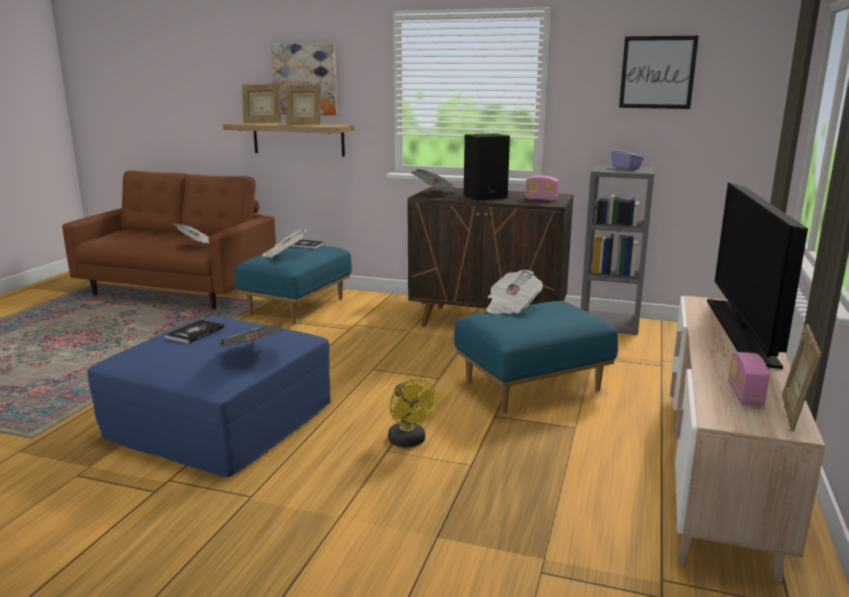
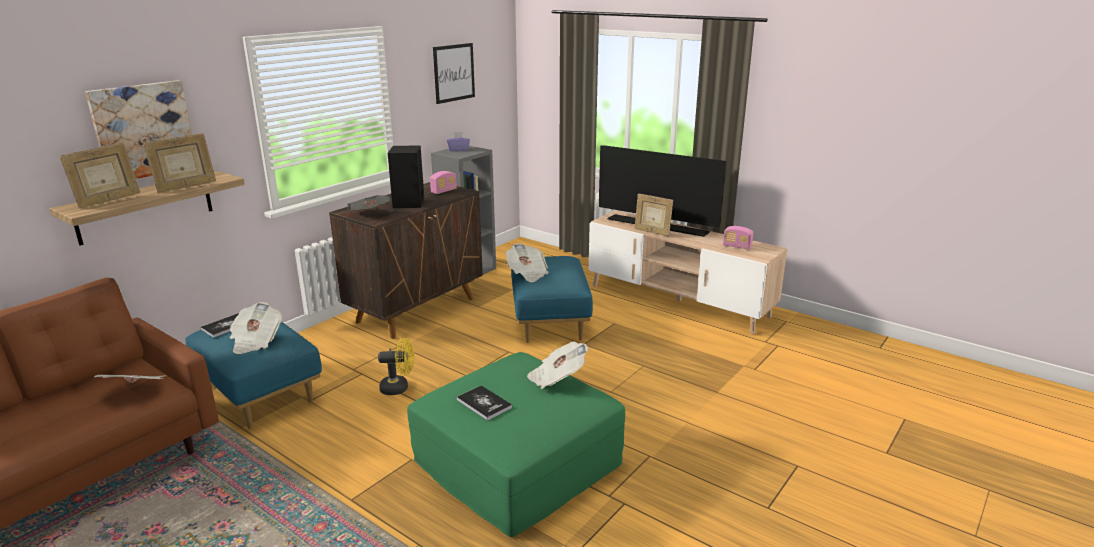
camera: 70 degrees left, 5 degrees up
blue ottoman [87,317,331,477] -> green ottoman [407,352,625,537]
yellow fan [388,379,437,447] -> yellow fan moved to [378,338,414,395]
picture frame [782,324,821,431] -> picture frame moved to [634,193,673,236]

